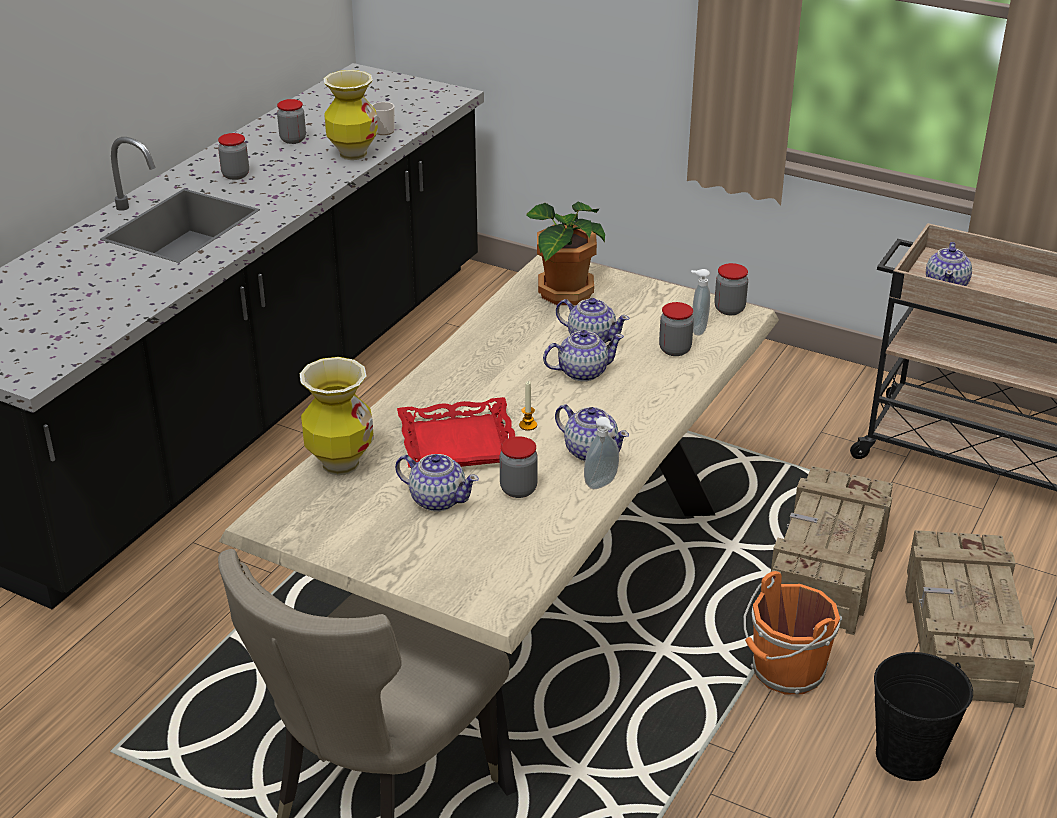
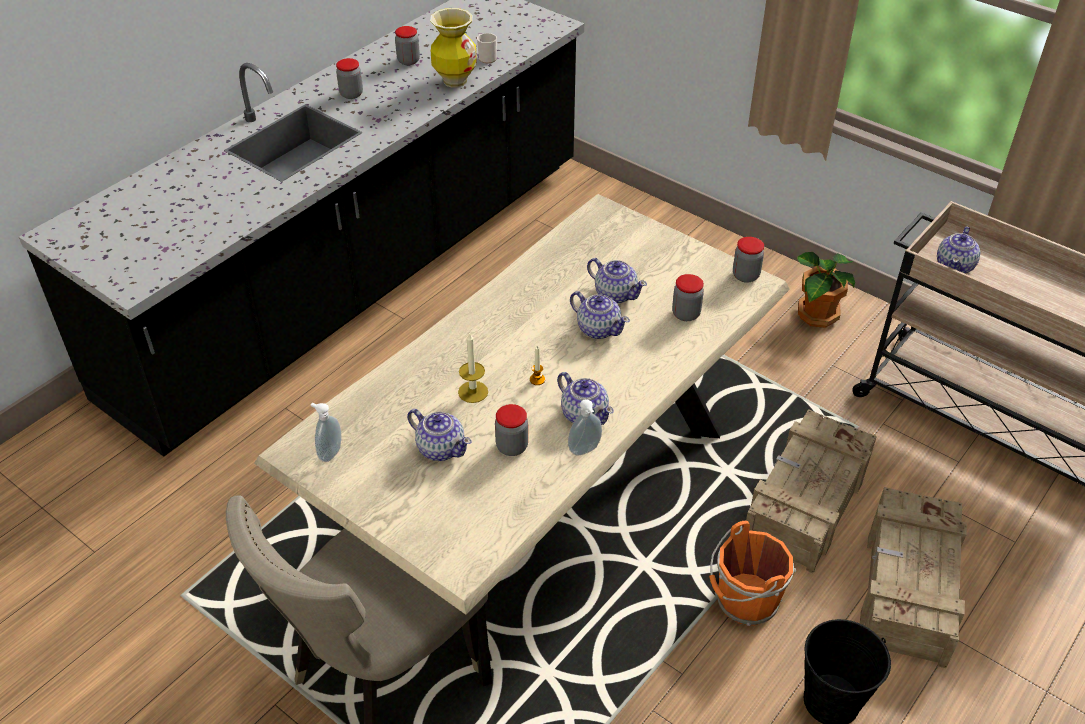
camera: 10 degrees right, 10 degrees up
vase [300,357,374,475] -> none
red tray [397,397,515,468] -> candle [458,332,488,403]
potted plant [526,202,605,305] -> potted plant moved to [797,252,855,328]
teapot [543,330,624,381] -> teapot turned 45 degrees clockwise [570,291,630,339]
soap dispenser [691,269,710,336] -> soap dispenser moved to [311,403,341,462]

